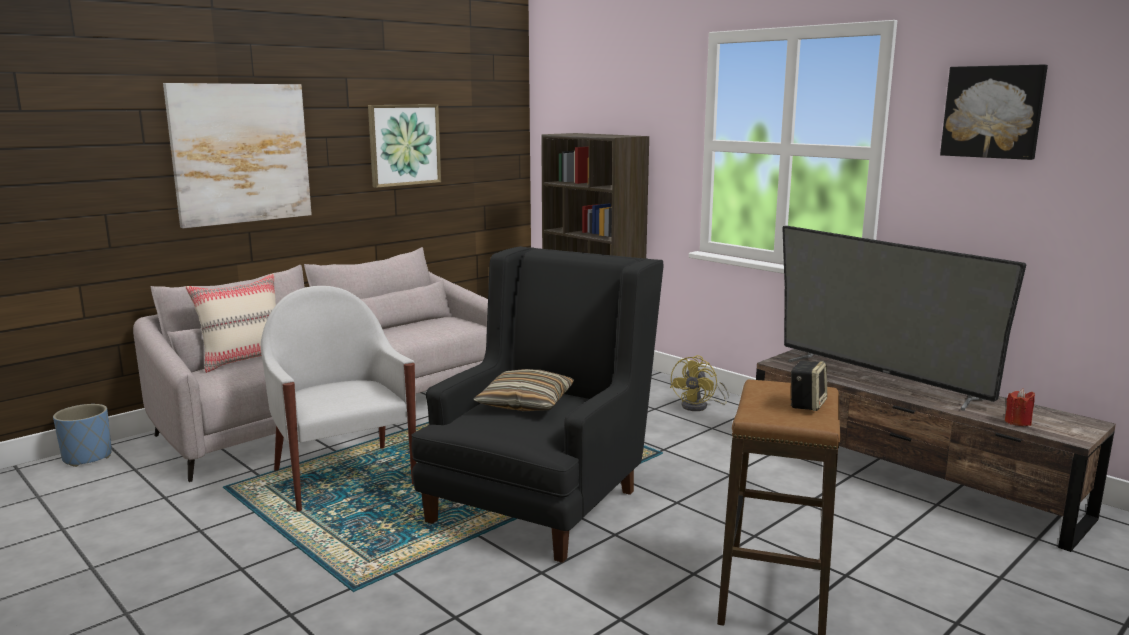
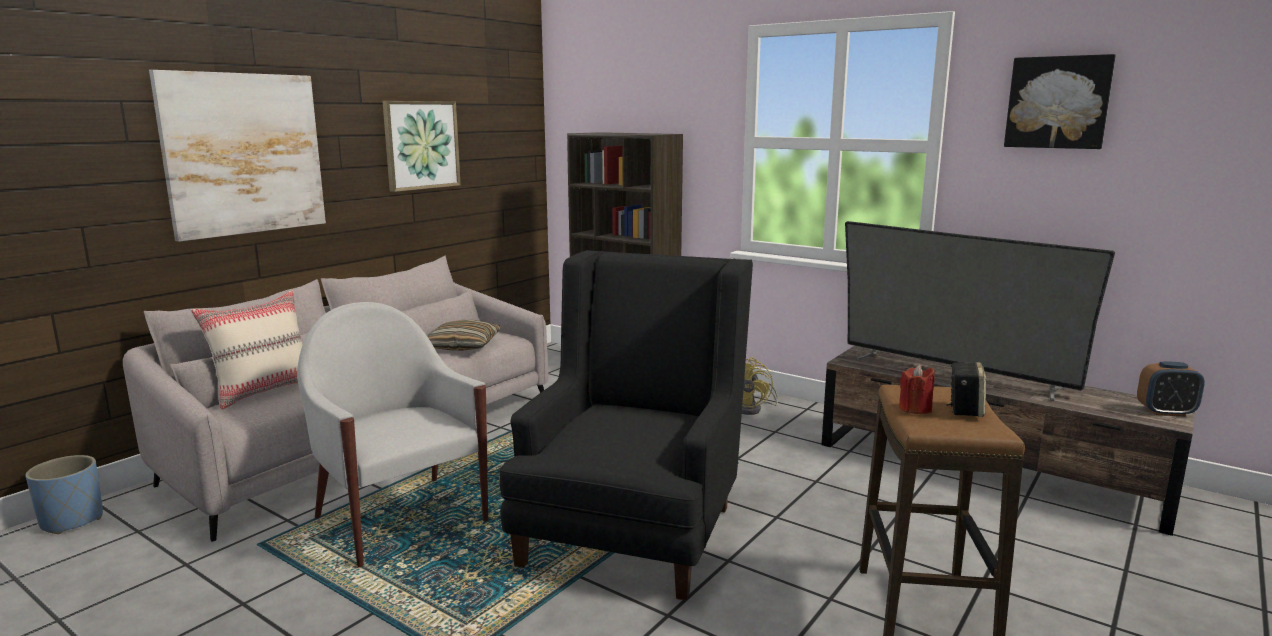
camera: 10 degrees left, 0 degrees up
pillow [473,369,574,411] -> pillow moved to [428,320,501,351]
red candle [1005,389,1035,426] -> red candle moved to [899,365,935,414]
none -> alarm clock [1137,362,1205,417]

